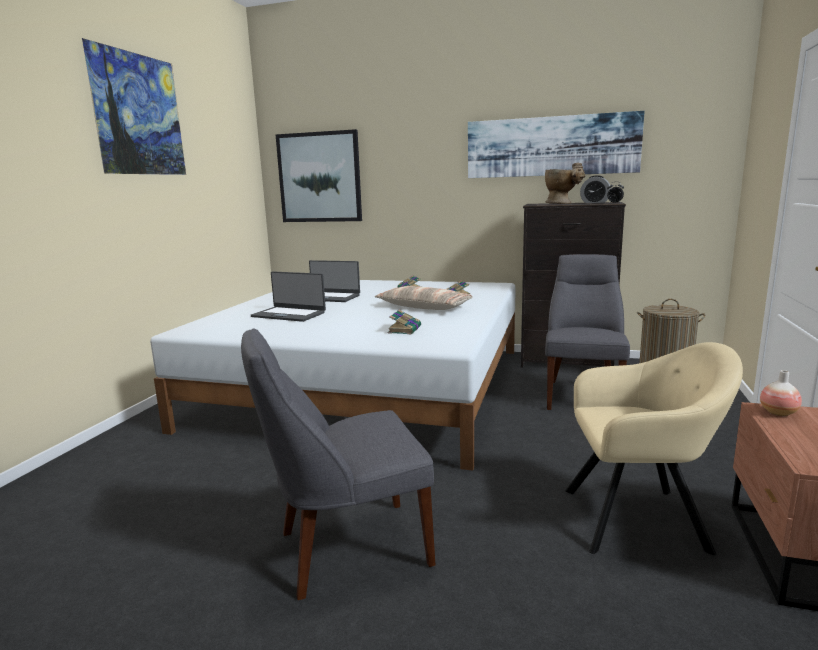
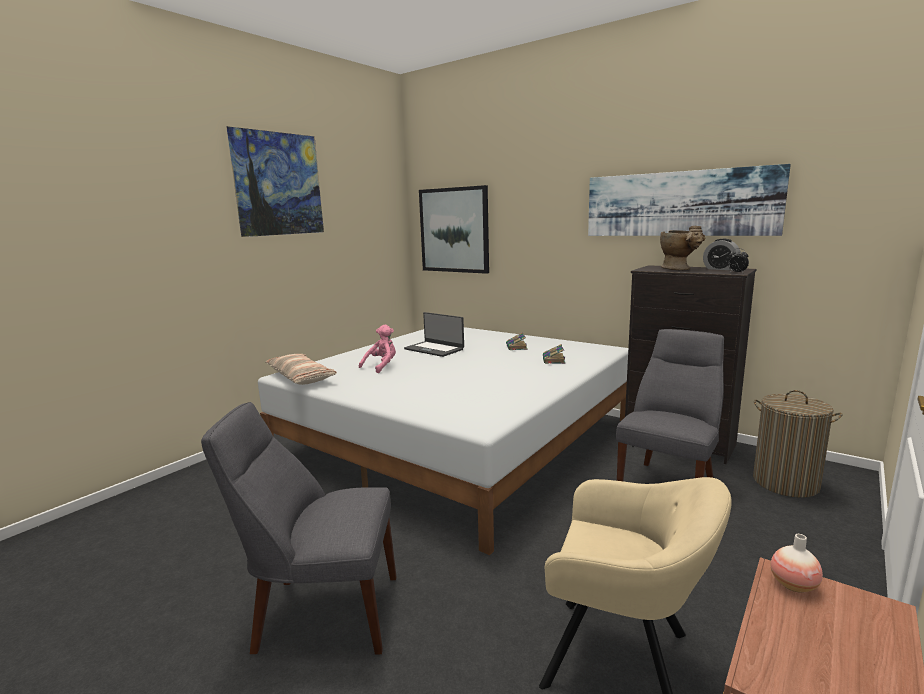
camera: 20 degrees right, 0 degrees up
laptop [251,271,326,322] -> pink plush toy [359,325,396,373]
pillow [375,286,473,310] -> pillow moved to [265,354,337,385]
book [388,310,421,334] -> none

